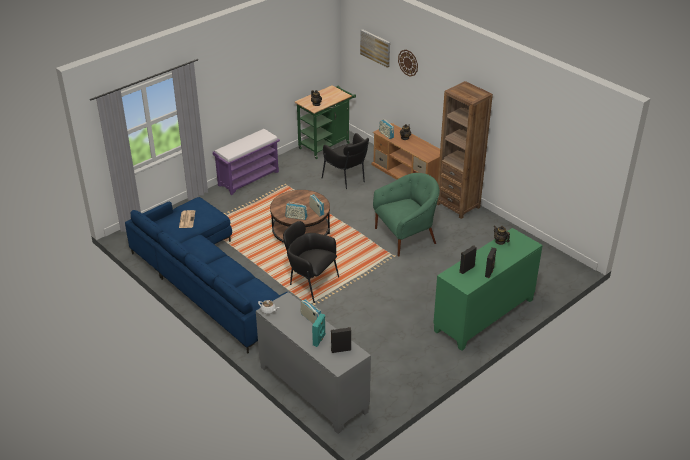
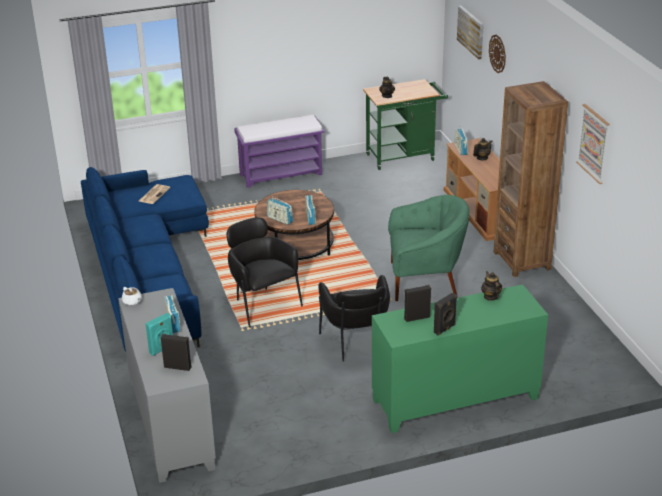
camera: 25 degrees right, 5 degrees down
black armchair [322,133,369,189] -> black armchair moved to [318,275,390,362]
none -> picture [576,104,610,184]

